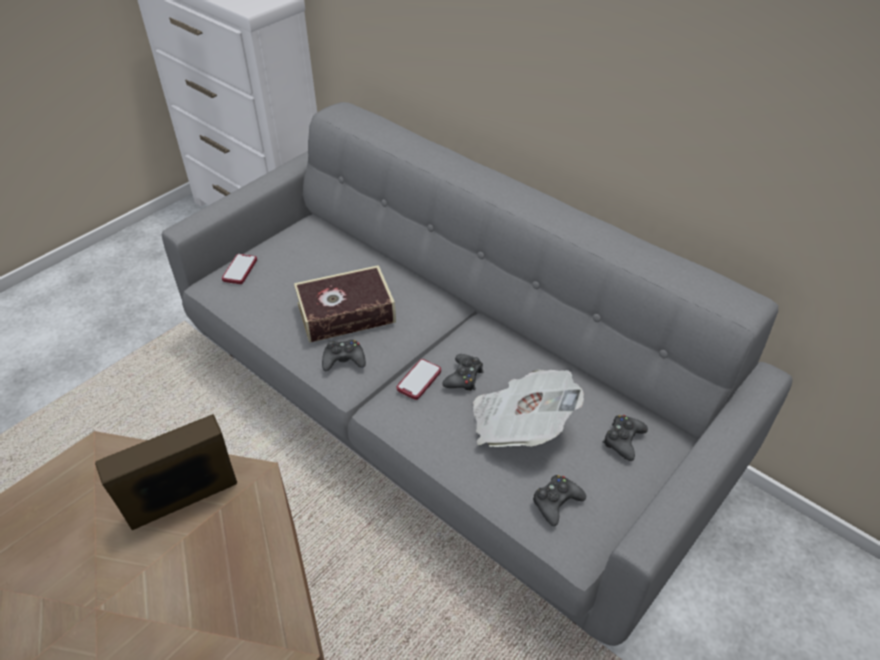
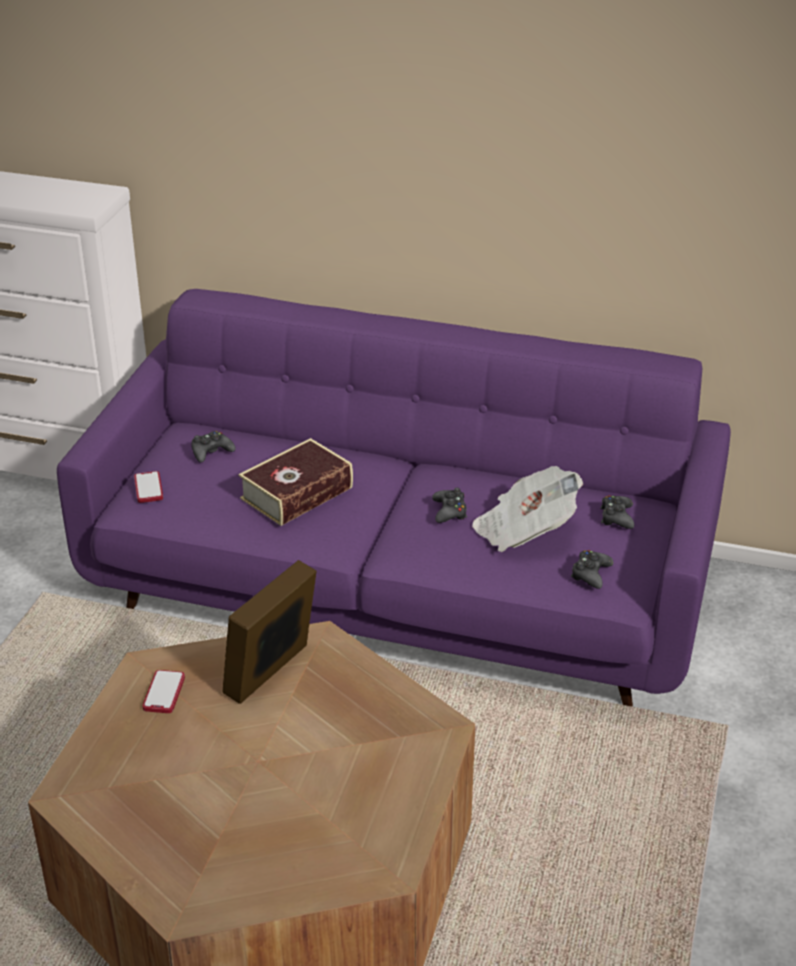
camera: 25 degrees left, 10 degrees down
grey sofa [162,102,792,646] -> purple sofa [57,289,731,706]
black game controller [322,340,366,371] -> black game controller moved to [191,431,236,462]
phone [397,359,441,400] -> phone moved to [142,670,185,713]

